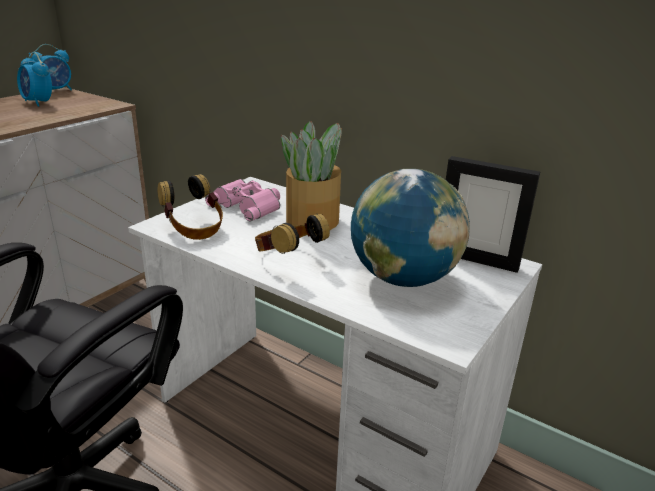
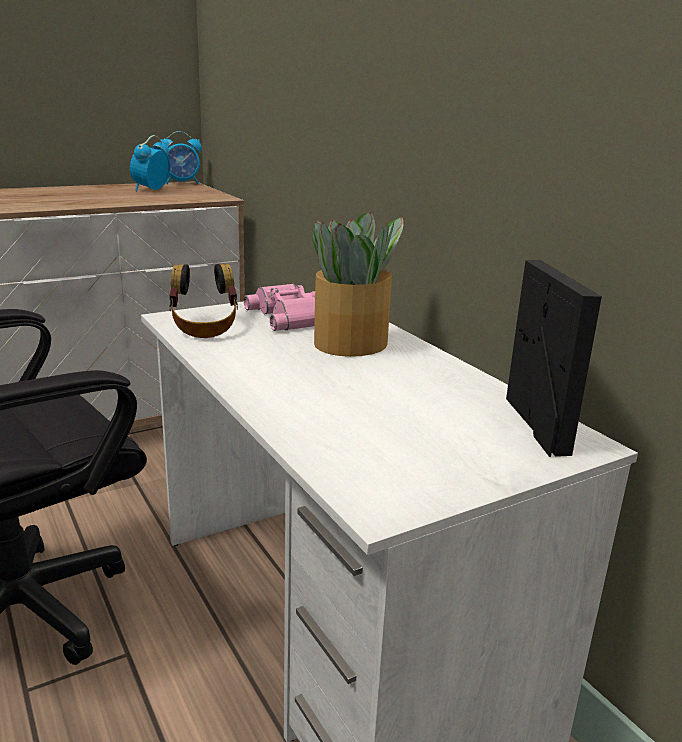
camera: 25 degrees right, 5 degrees down
alarm clock [17,52,52,107] -> alarm clock turned 45 degrees clockwise [130,135,170,191]
headphones [255,213,330,254] -> none
globe [351,169,470,287] -> none
picture frame [446,156,540,273] -> picture frame turned 150 degrees counterclockwise [506,260,602,457]

